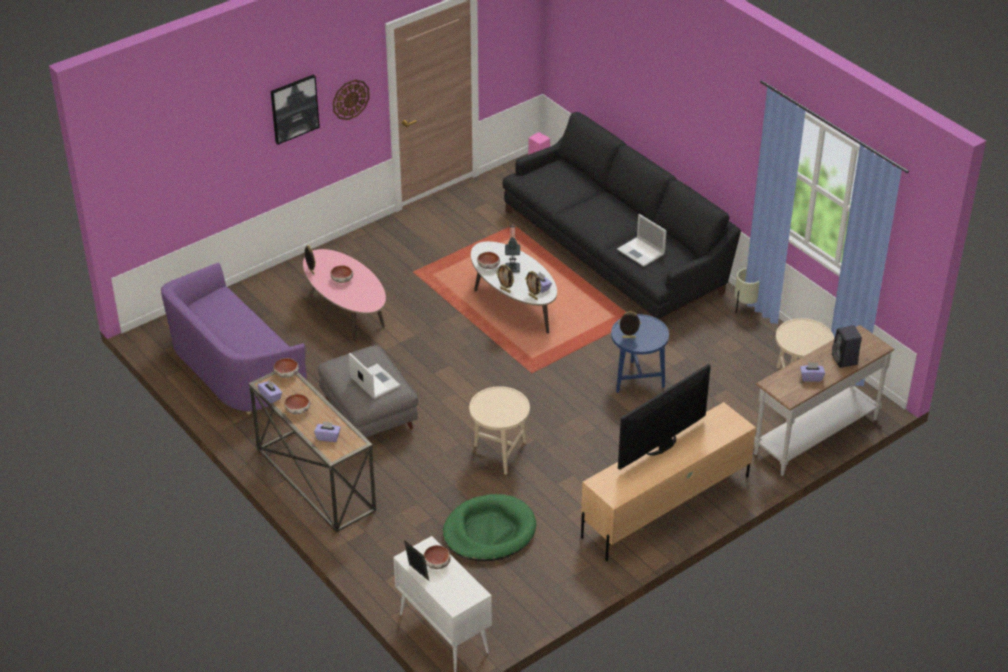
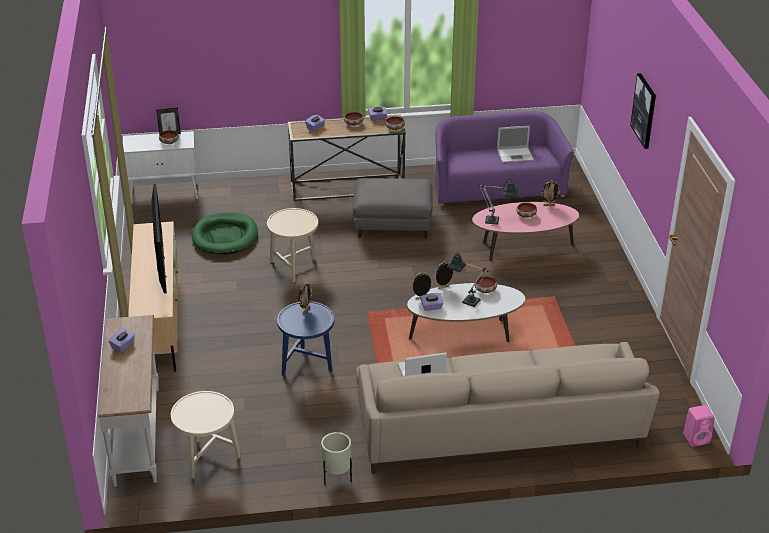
camera: 120 degrees right, 5 degrees down
wall clock [333,79,370,120] -> none
laptop [349,353,400,399] -> laptop moved to [497,126,534,163]
black sofa [503,112,741,321] -> beige sofa [356,342,660,474]
black speaker [832,325,862,368] -> none
none -> table lamp [479,179,518,225]

